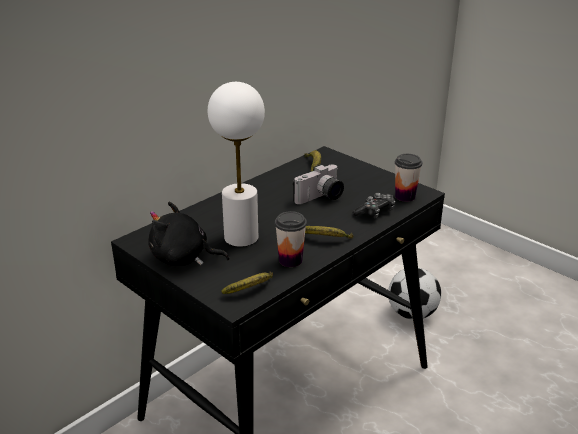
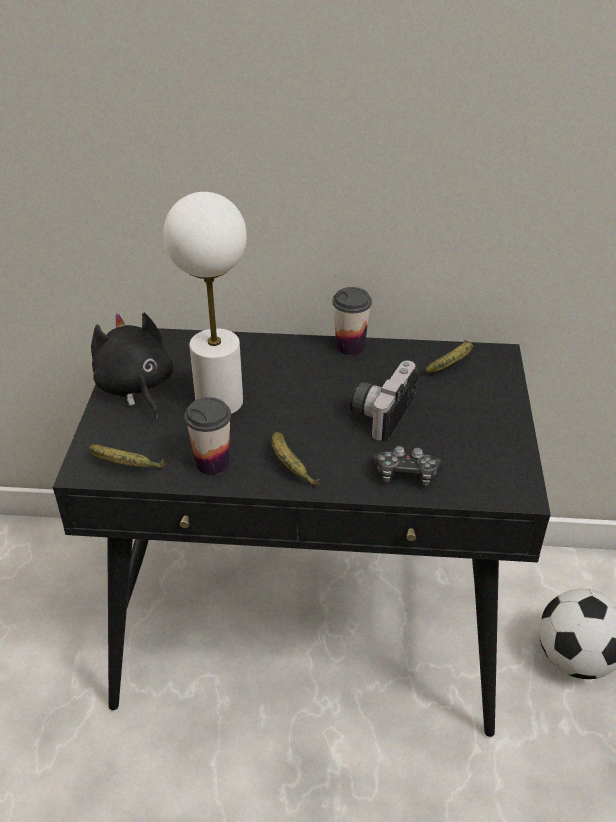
camera: 50 degrees right, 10 degrees up
camera [293,164,344,204] -> camera turned 105 degrees clockwise [350,361,419,441]
cup [395,154,422,202] -> cup moved to [332,287,372,355]

